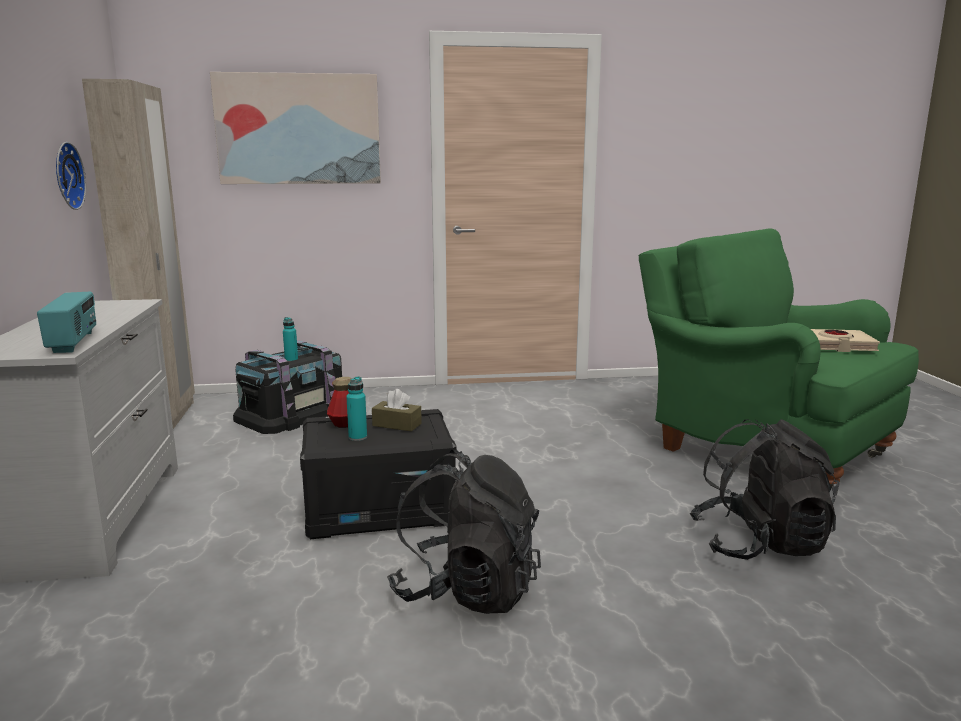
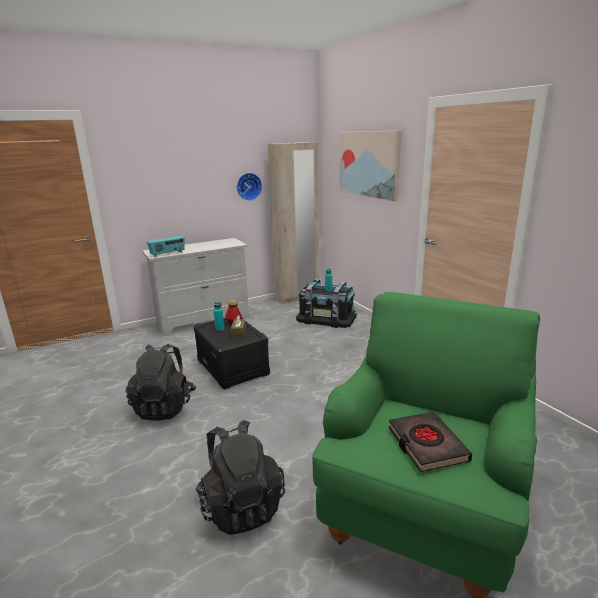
camera: 70 degrees right, 5 degrees up
beige book [811,329,880,352] -> black book [389,412,472,472]

